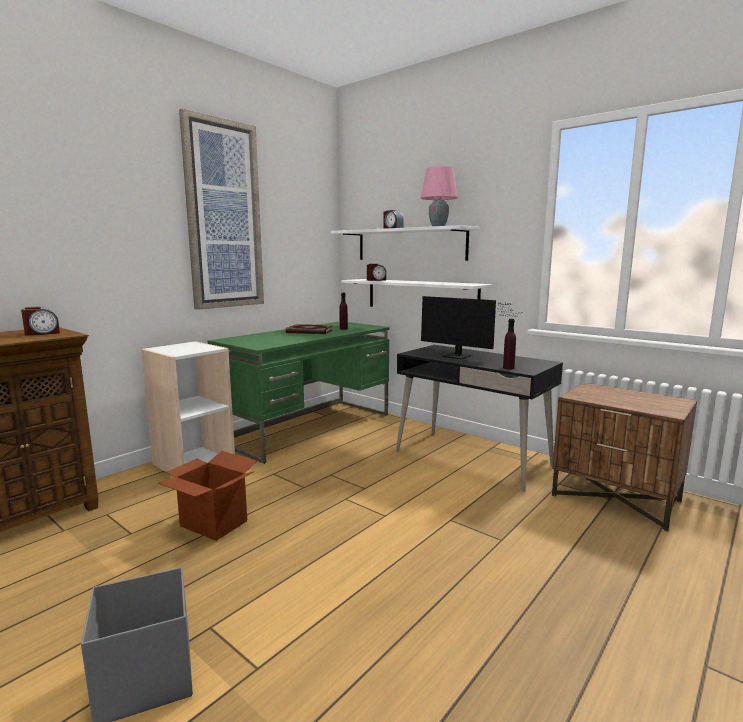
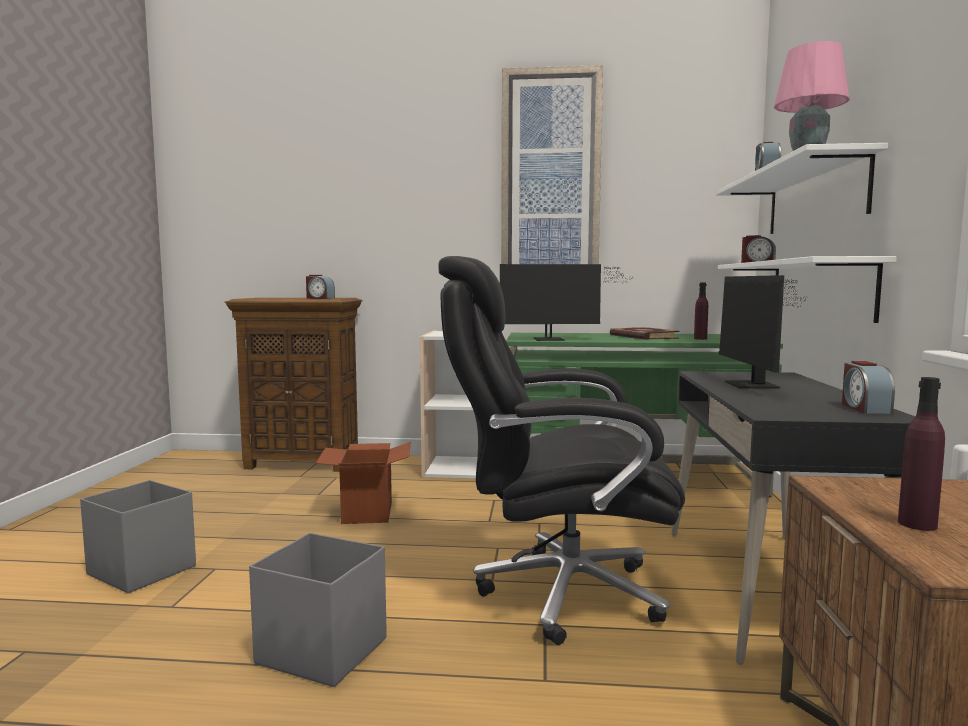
camera: 55 degrees right, 5 degrees down
purple bottle [503,319,516,370] -> purple bottle moved to [898,377,945,531]
none -> grey storage box [249,533,387,687]
none -> black office chair [438,256,685,645]
none -> monitor [500,264,634,341]
none -> alarm clock [842,361,895,414]

